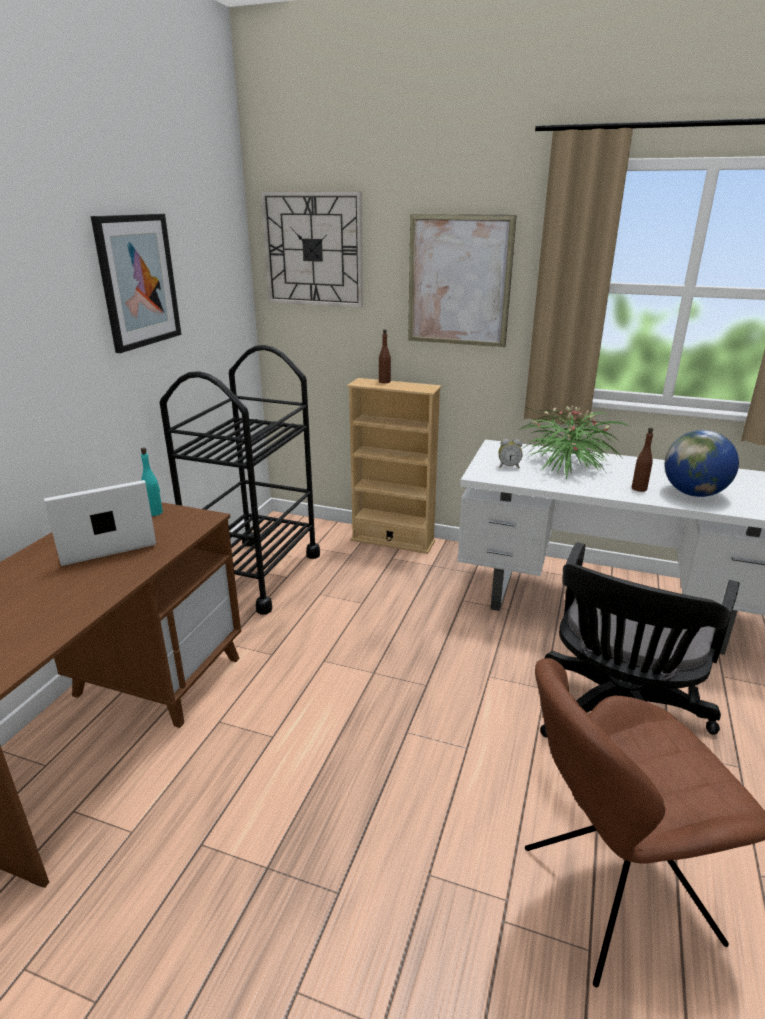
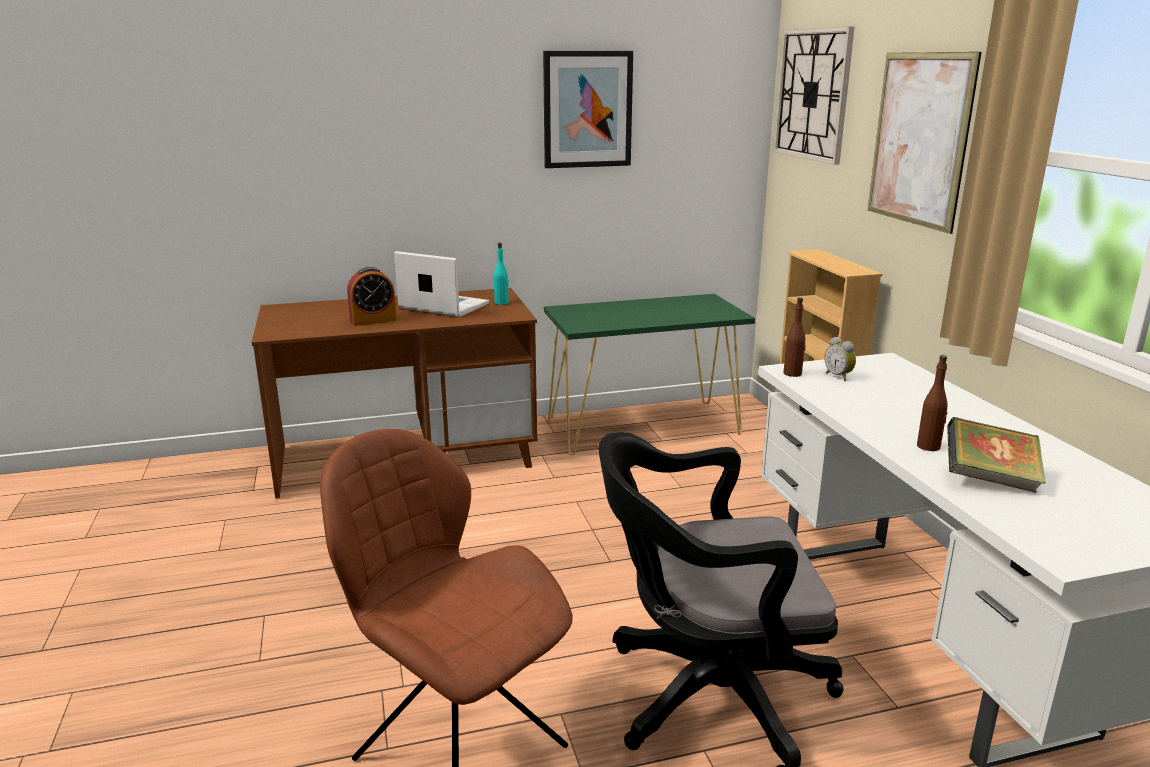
camera: 55 degrees right, 5 degrees down
black cart [160,345,320,614] -> green console table [544,294,755,455]
brown bottle [379,329,391,383] -> brown bottle moved to [783,297,806,377]
potted plant [520,405,629,480] -> none
globe [665,430,739,497] -> book [947,417,1046,493]
none -> alarm clock [347,267,397,326]

